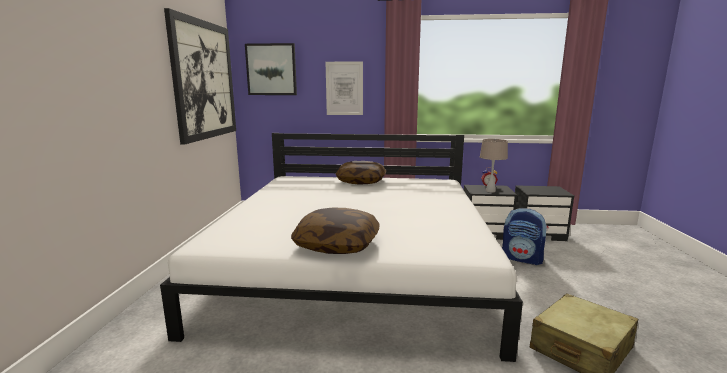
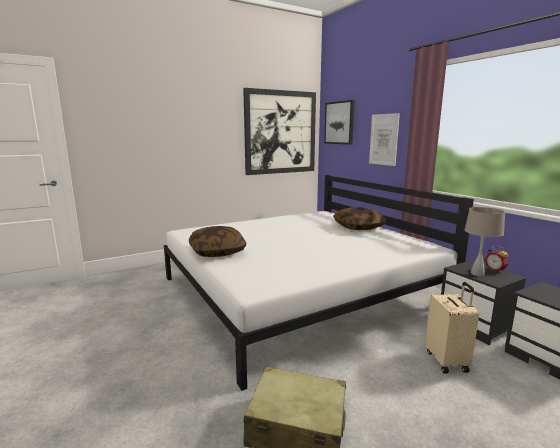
camera: 55 degrees right, 0 degrees up
backpack [502,208,549,265] -> beige suitcase [425,282,479,374]

